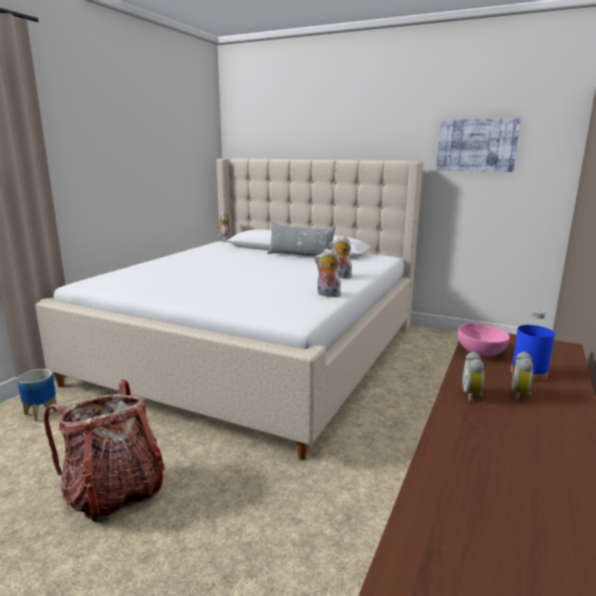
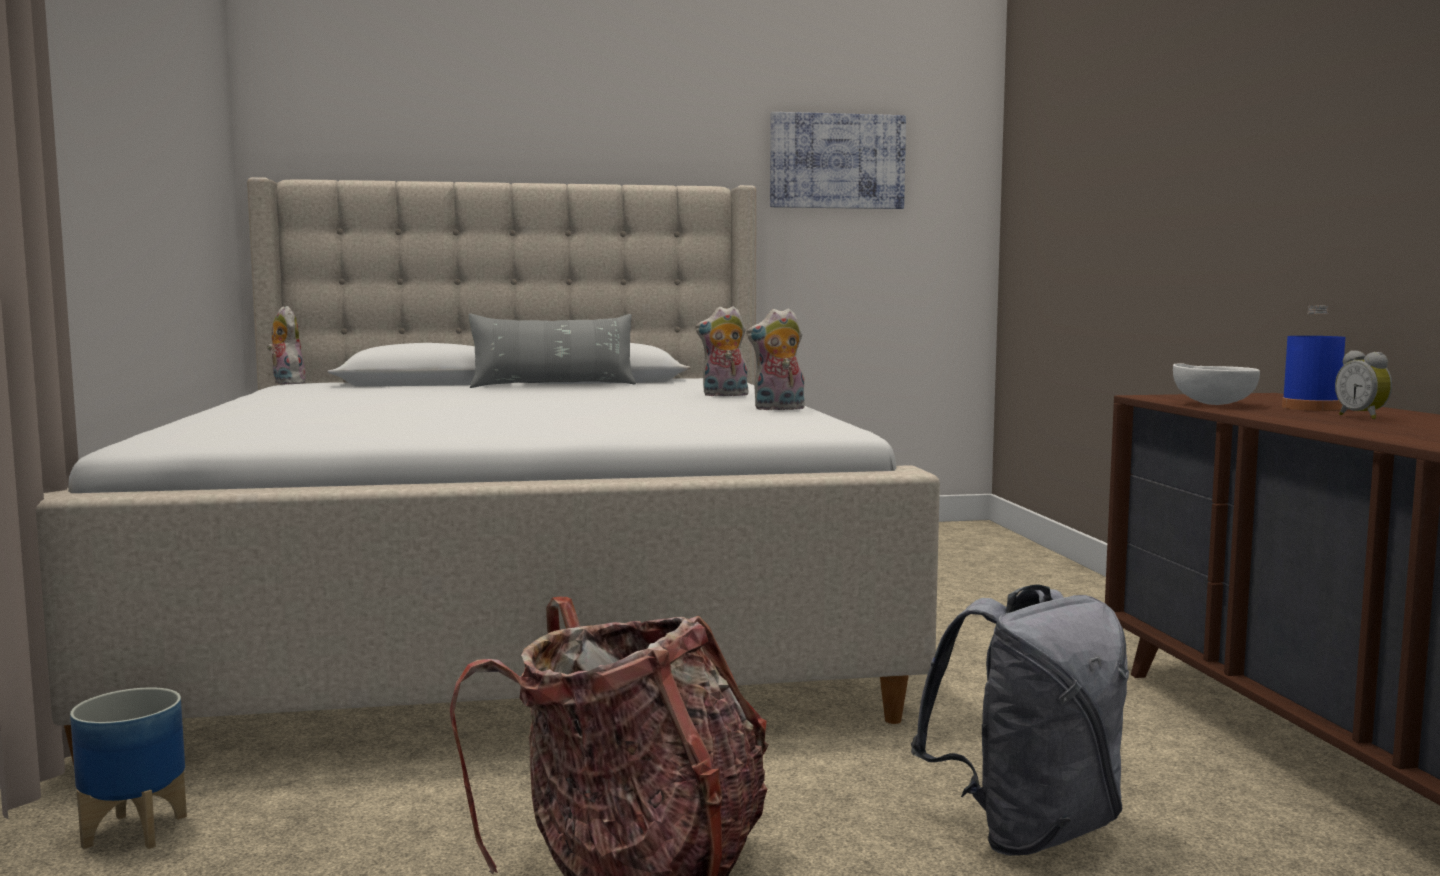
camera: 35 degrees left, 10 degrees down
pink bowl [458,323,510,356] -> white bowl [1173,363,1260,405]
alarm clock [462,351,484,402] -> none
none -> grey backpack [911,584,1129,856]

